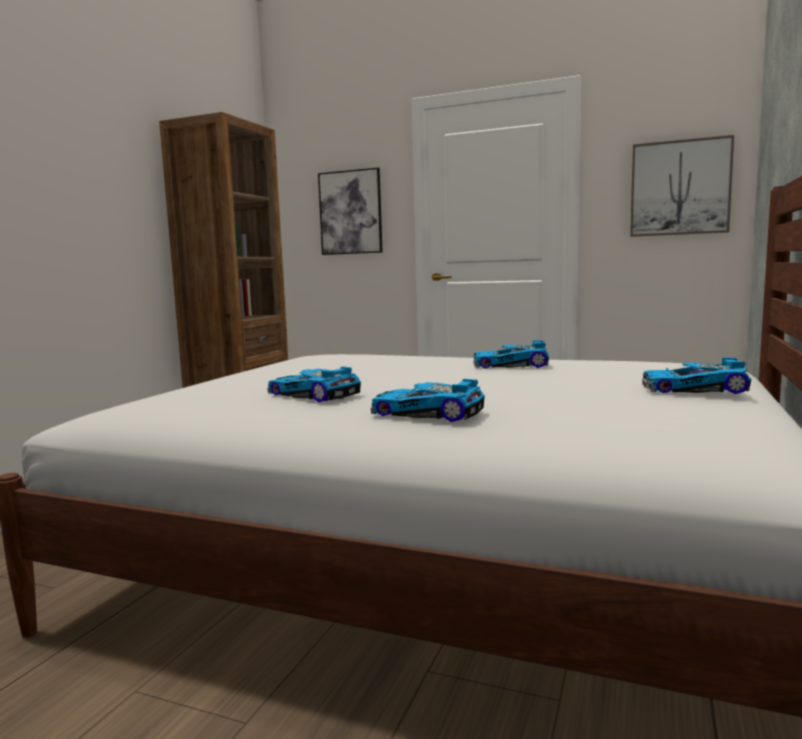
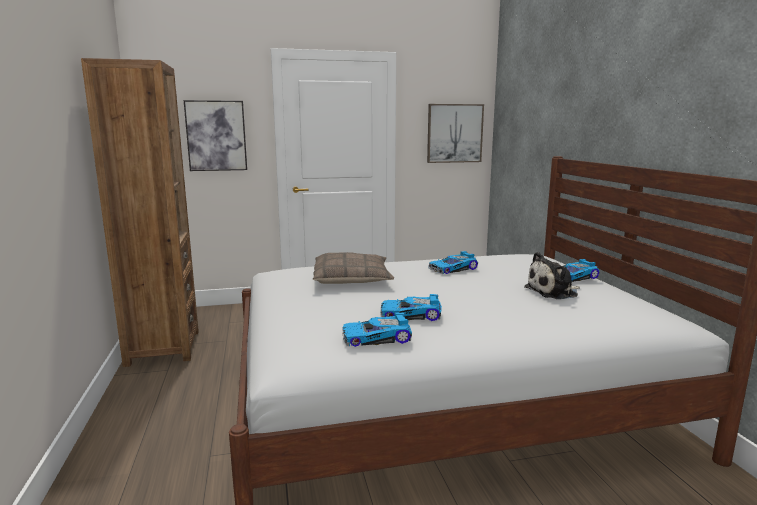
camera: 35 degrees left, 5 degrees up
toy car [371,379,485,422] -> toy car moved to [342,313,412,347]
none -> pillow [313,252,394,284]
none -> plush toy [524,252,580,299]

